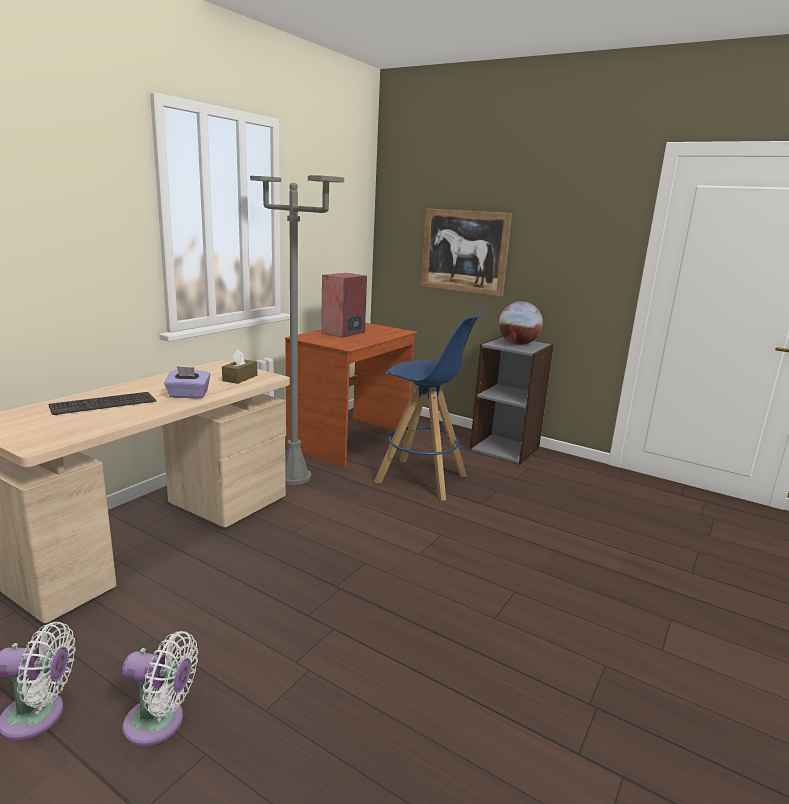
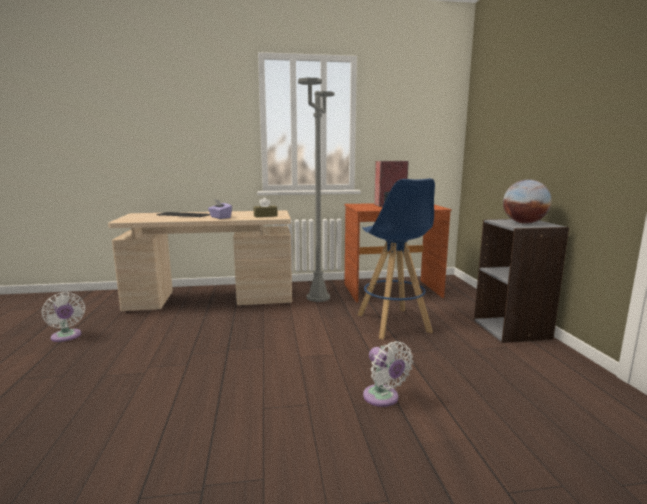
camera: 50 degrees right, 5 degrees down
white fan [122,631,198,746] -> white fan moved to [363,341,413,407]
picture [421,208,512,297] -> none

